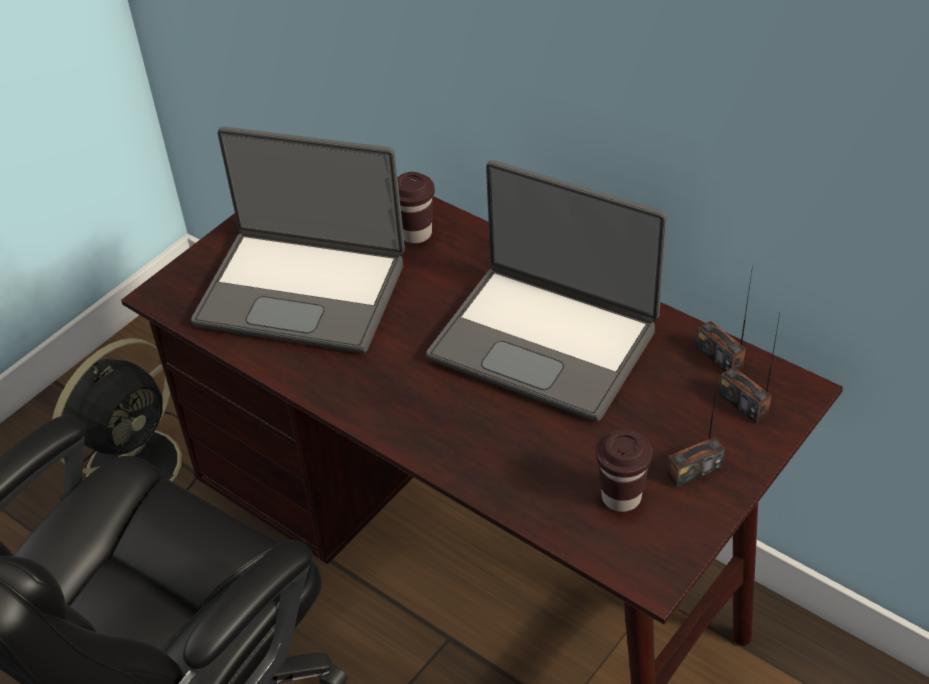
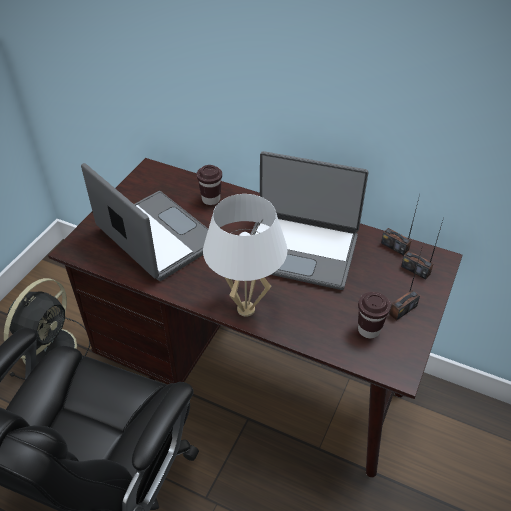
camera: 15 degrees left, 0 degrees up
laptop [191,126,405,353] -> laptop turned 135 degrees counterclockwise [81,163,208,281]
none -> white table lamp [203,194,287,317]

